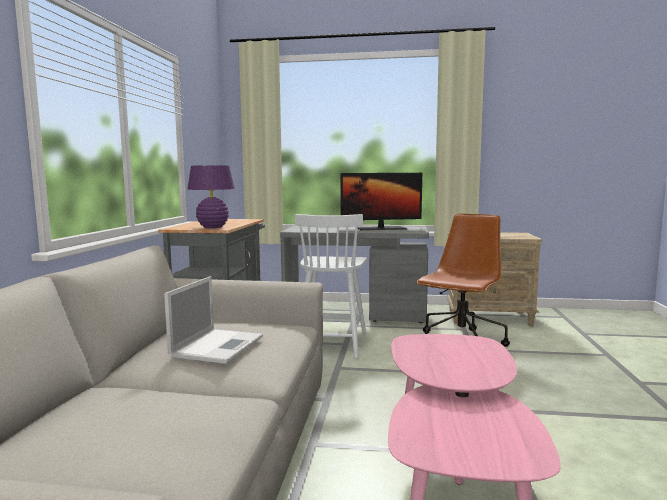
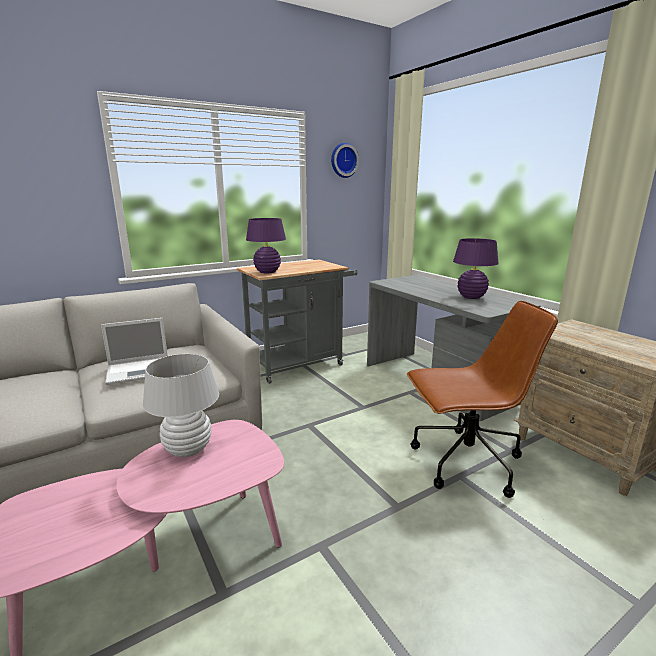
camera: 50 degrees right, 10 degrees up
white chair [295,214,367,359] -> none
monitor [340,173,422,230] -> purple table lamp [453,238,499,299]
none -> white table lamp [143,354,219,457]
none -> wall clock [331,143,359,178]

